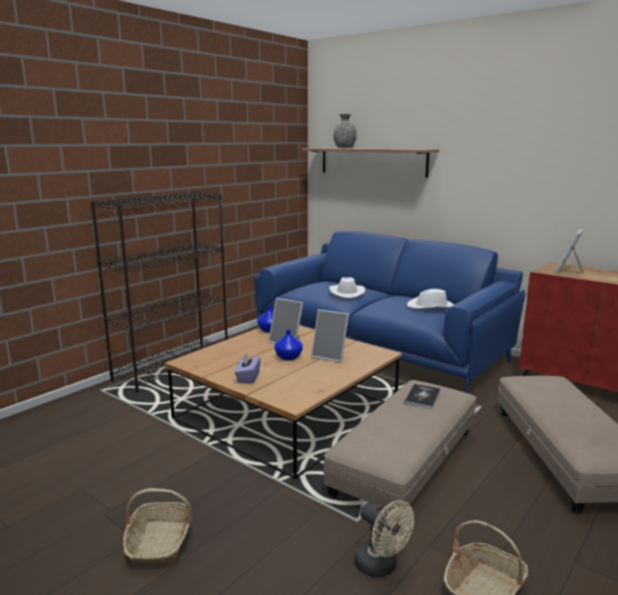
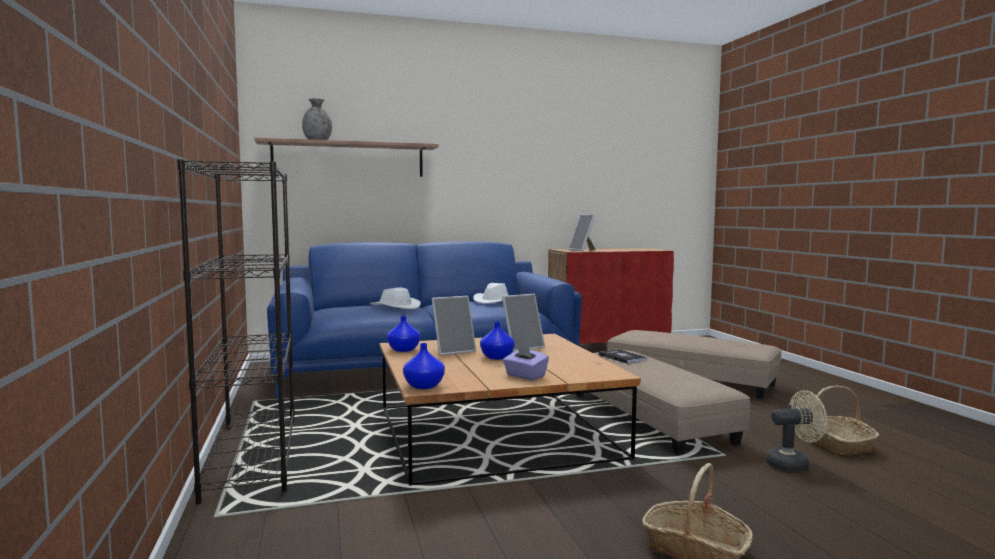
camera: 55 degrees left, 10 degrees down
none -> blue vase [403,343,445,389]

